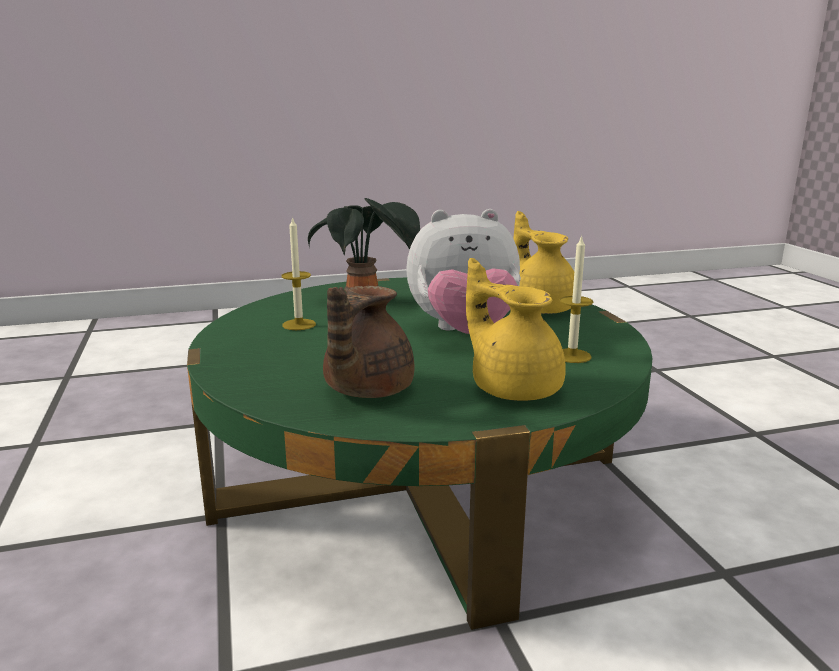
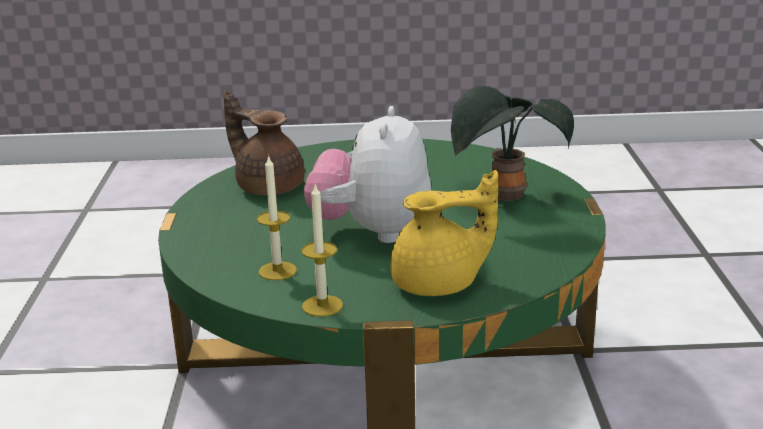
camera: 105 degrees right, 5 degrees up
candle [282,216,316,330] -> candle moved to [301,184,343,317]
yellow teapot [466,258,566,401] -> none

